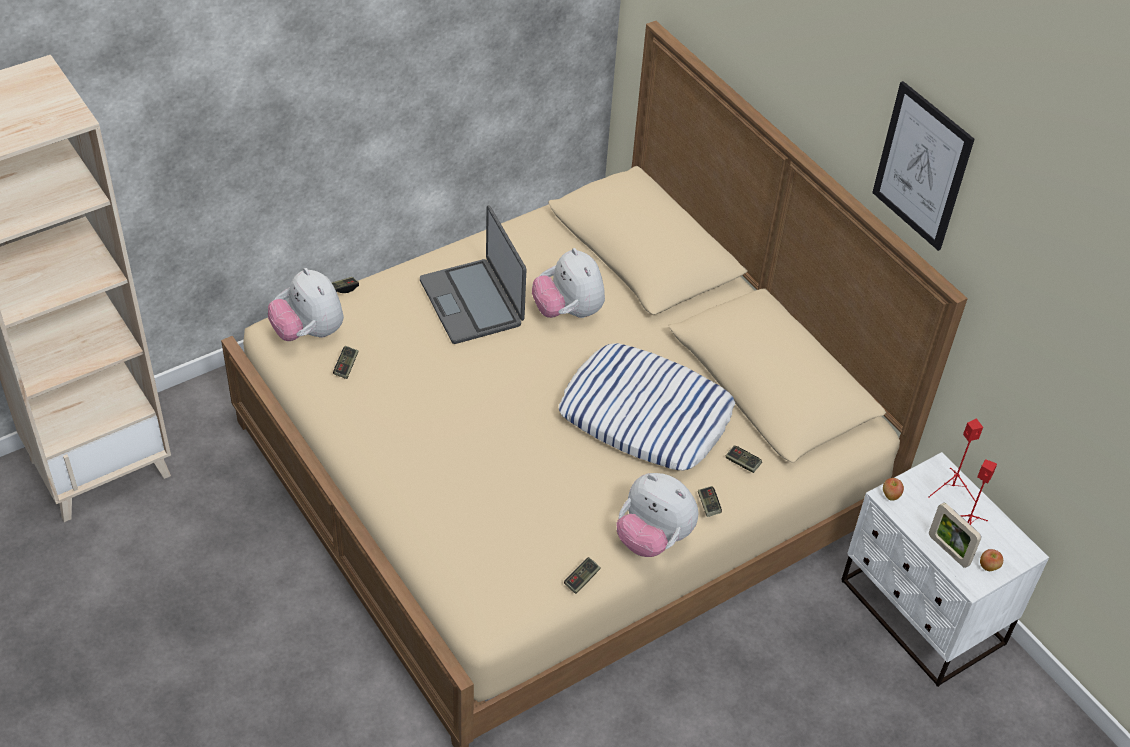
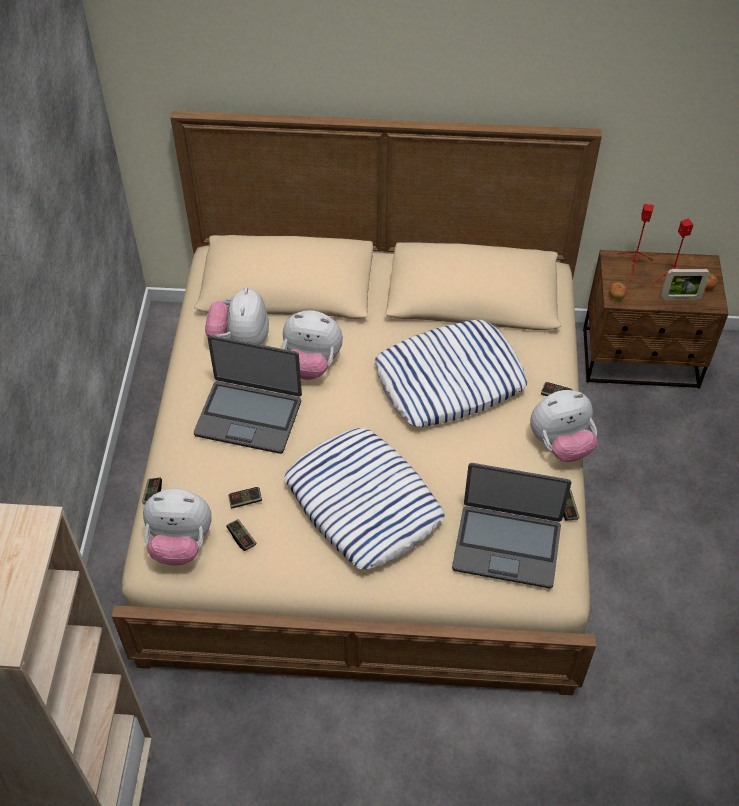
camera: 50 degrees left, 5 degrees up
game controller [726,445,762,473] -> game controller moved to [228,487,262,508]
white nightstand [841,452,1049,687] -> brown nightstand [583,250,728,388]
picture [872,81,974,251] -> none
none -> plush toy [205,287,269,345]
none -> pillow [284,428,444,569]
none -> laptop [452,463,571,588]

